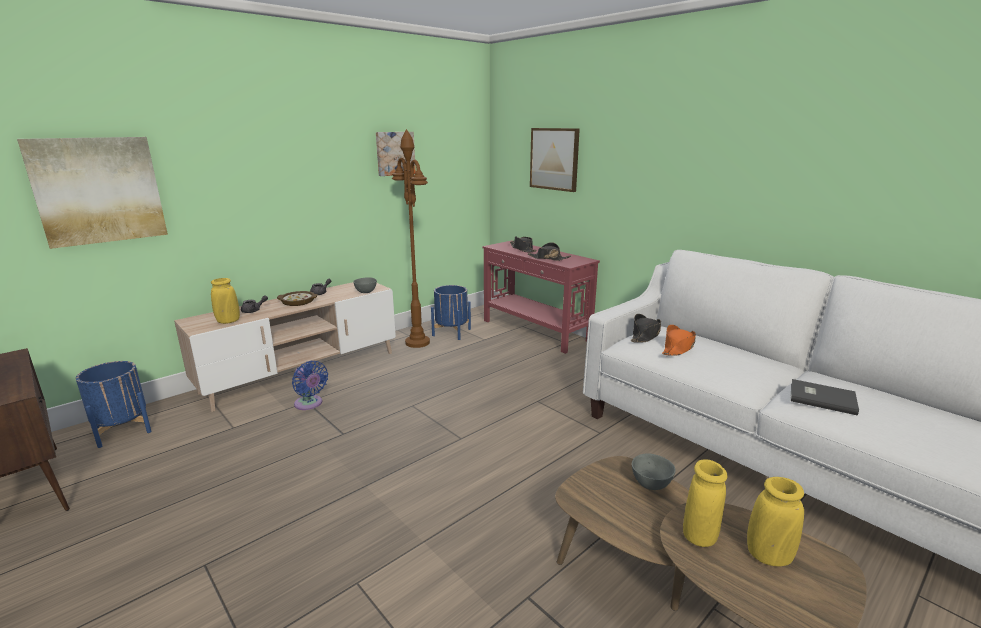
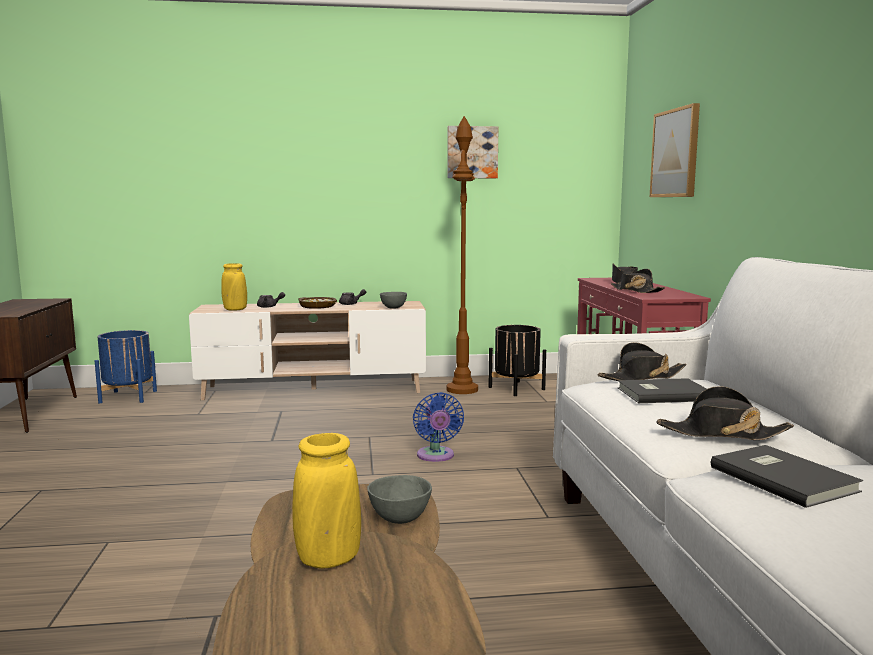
camera: 35 degrees right, 10 degrees down
picture [17,137,168,249] -> none
blue fan [292,361,328,410] -> blue fan moved to [413,392,464,462]
blue planter [431,285,471,340] -> black planter [489,325,546,396]
orange hat [662,325,696,356] -> grey book [618,378,707,403]
yellow vase [747,477,804,566] -> none
none -> black hat [657,386,794,440]

